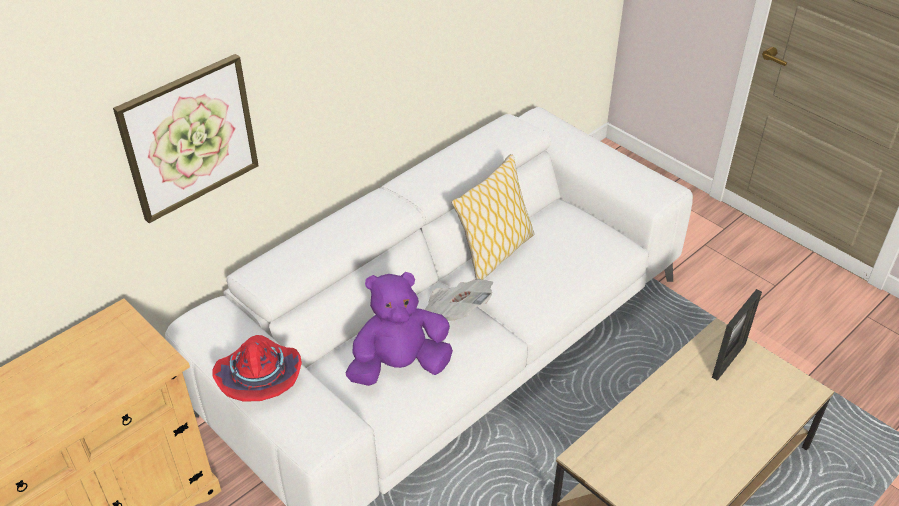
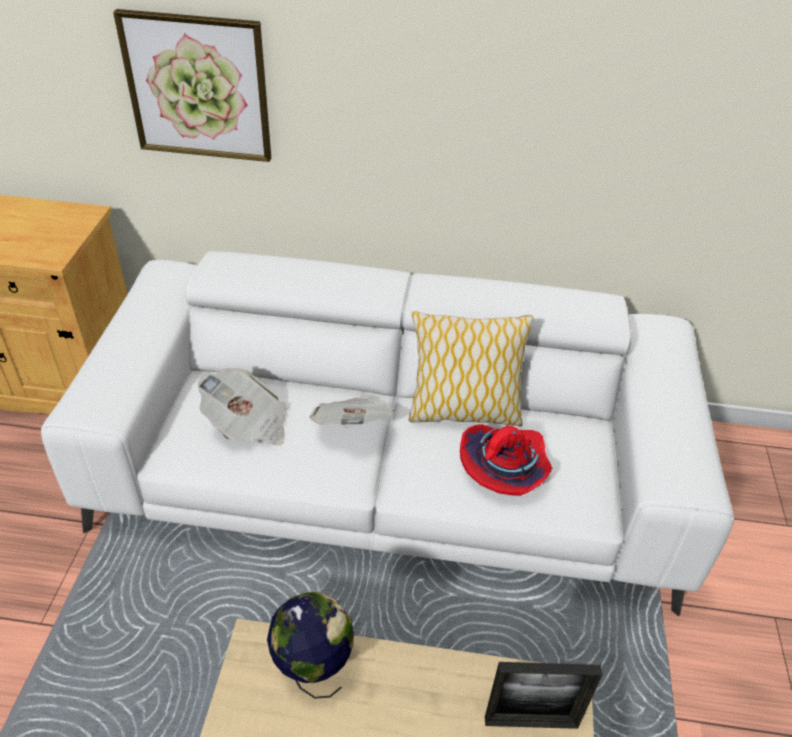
camera: 50 degrees right, 0 degrees up
red hat [213,335,302,402] -> red hat moved to [460,424,552,496]
purple plush toy [345,272,453,386] -> newspaper [198,368,286,445]
none -> globe [267,592,354,699]

